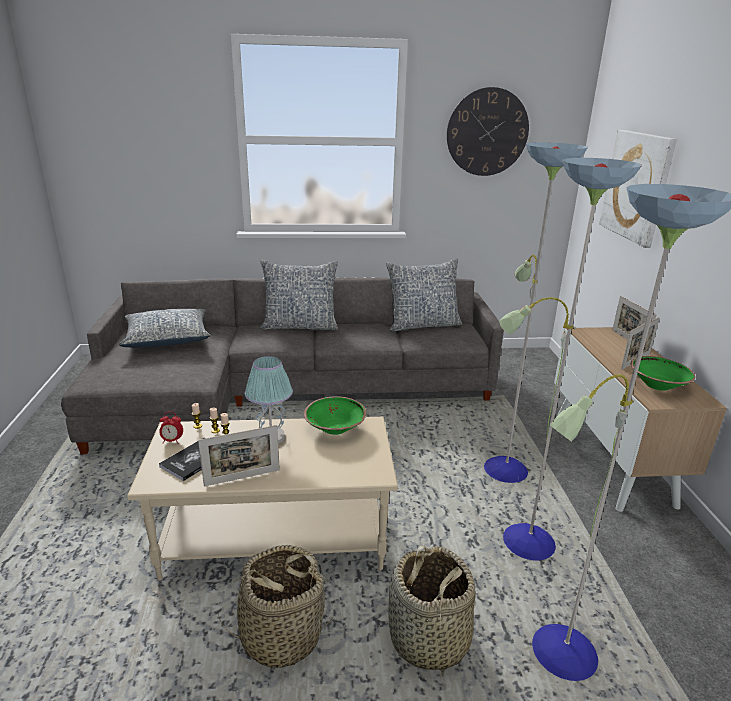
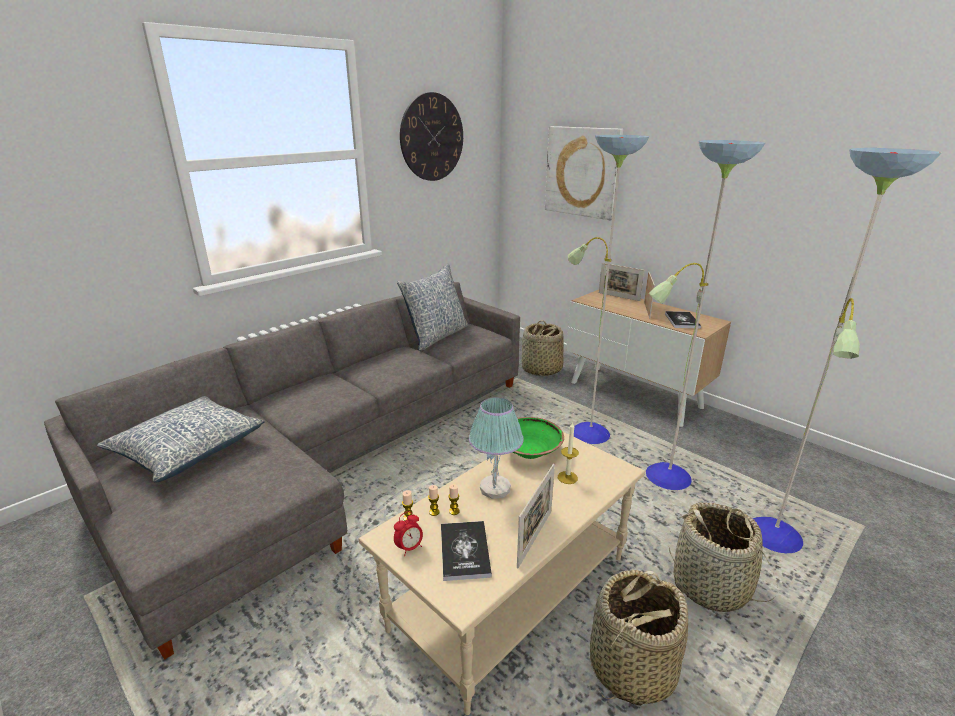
camera: 40 degrees left, 0 degrees up
pillow [260,260,338,330] -> none
green bowl [631,356,695,391] -> book [665,311,701,328]
none -> basket [522,320,564,376]
none -> candle [558,422,579,484]

